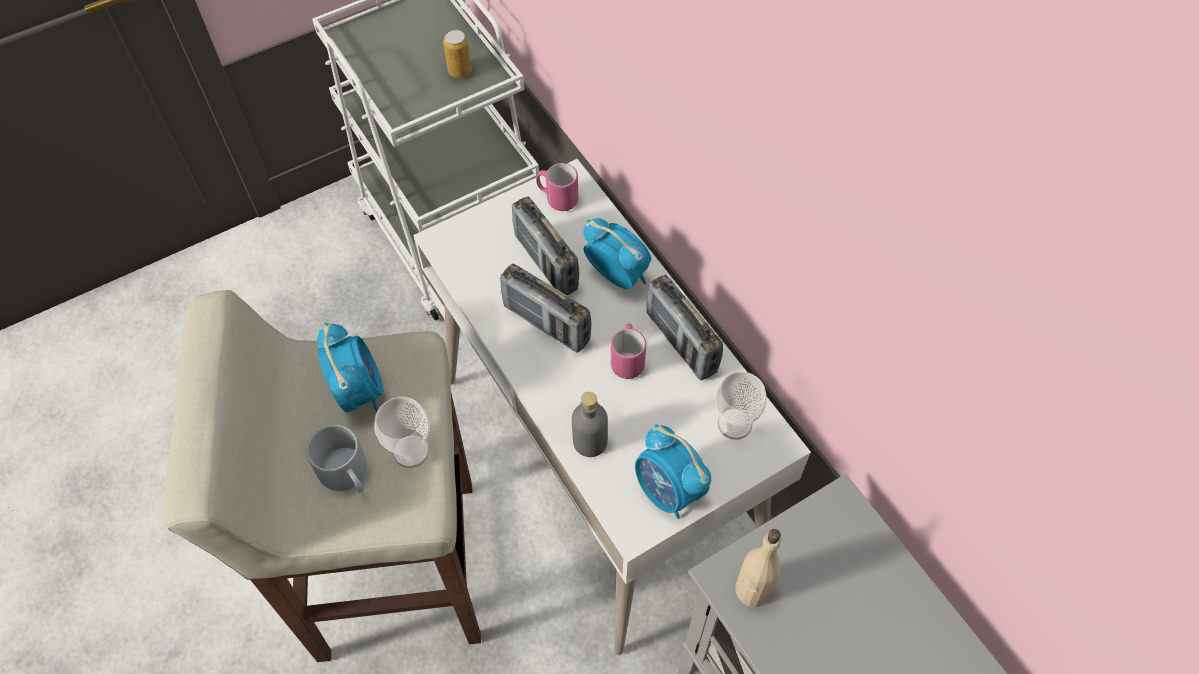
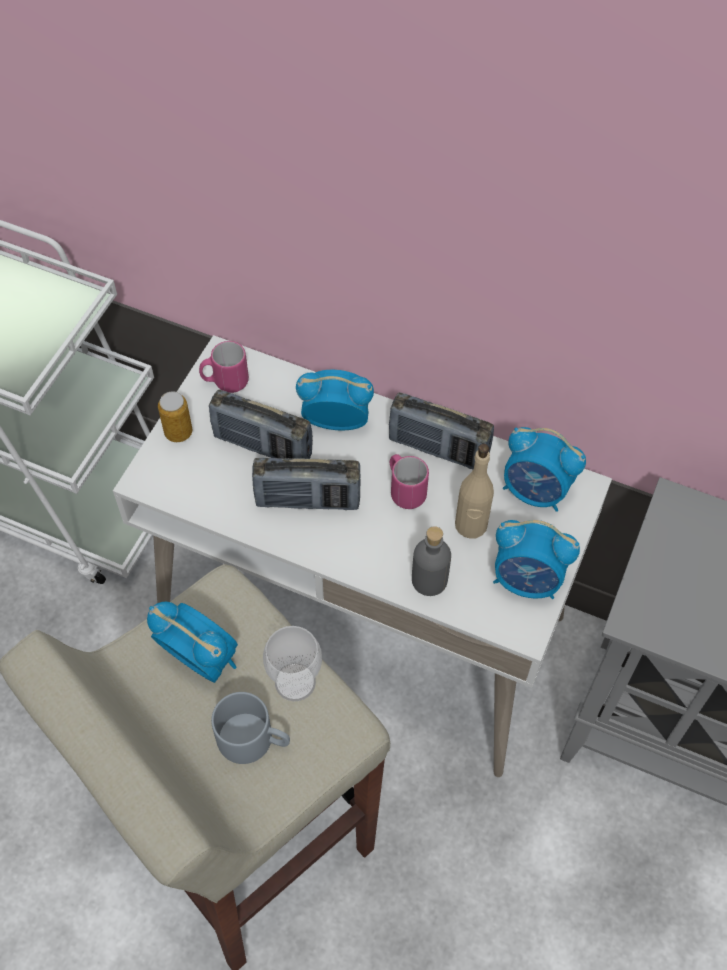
camera: 35 degrees left, 0 degrees up
can [443,30,472,78] -> can moved to [158,391,192,442]
cup [715,372,767,440] -> alarm clock [503,427,586,512]
beige bottle [735,529,781,607] -> beige bottle moved to [455,444,494,539]

